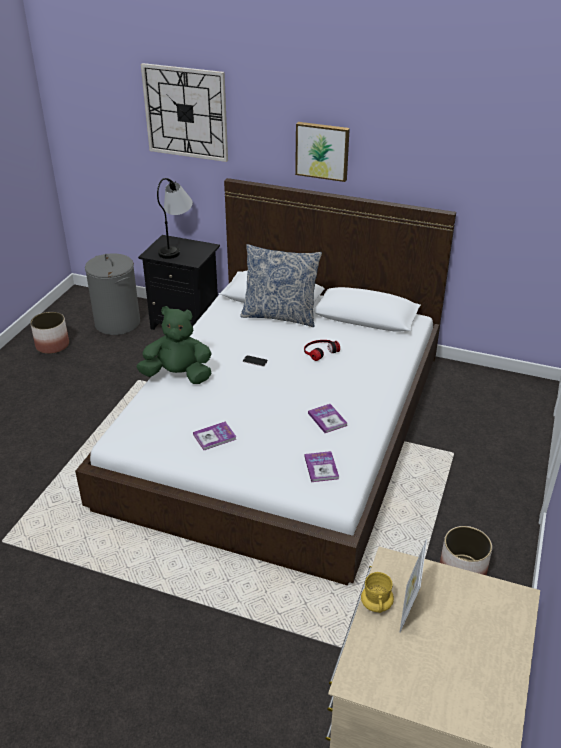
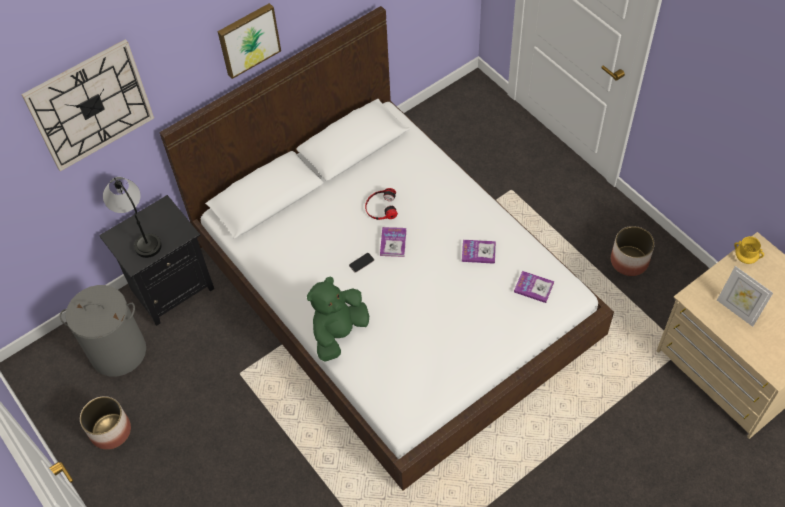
camera: 55 degrees left, 20 degrees up
book [193,422,236,450] -> book moved to [380,227,406,257]
pillow [240,244,322,327] -> none
yellow mug [361,572,394,613] -> yellow mug moved to [734,236,764,264]

